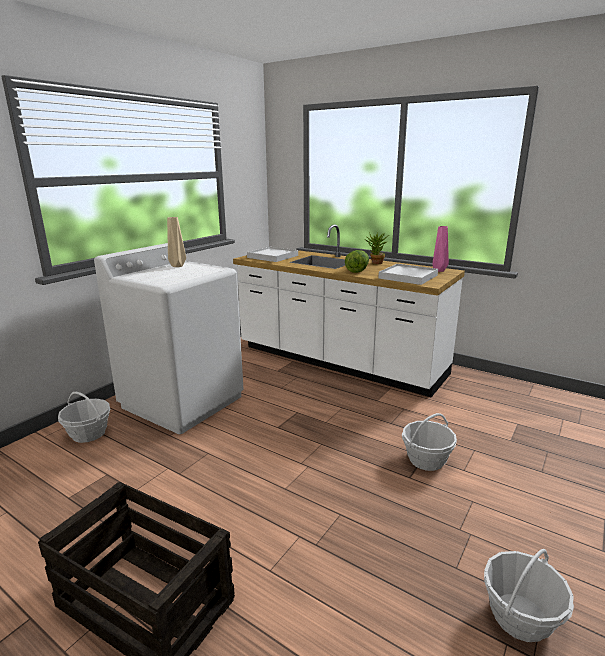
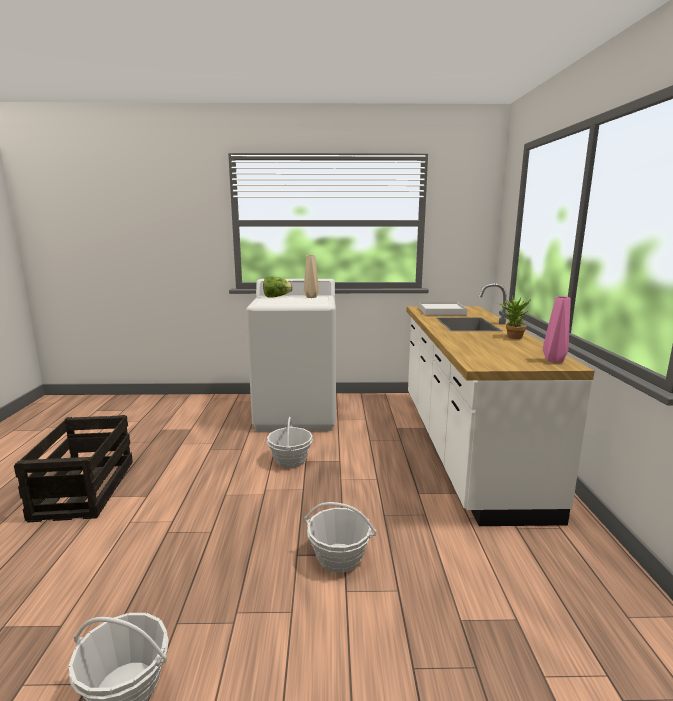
camera: 55 degrees right, 5 degrees down
basket [58,392,110,443] -> basket moved to [267,417,313,468]
lettuce [345,250,369,273] -> lettuce moved to [263,276,293,298]
white tray [378,264,438,285] -> none

